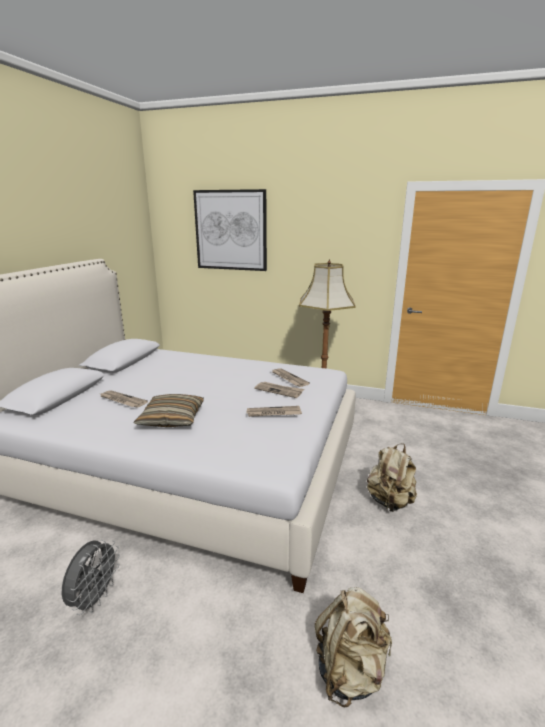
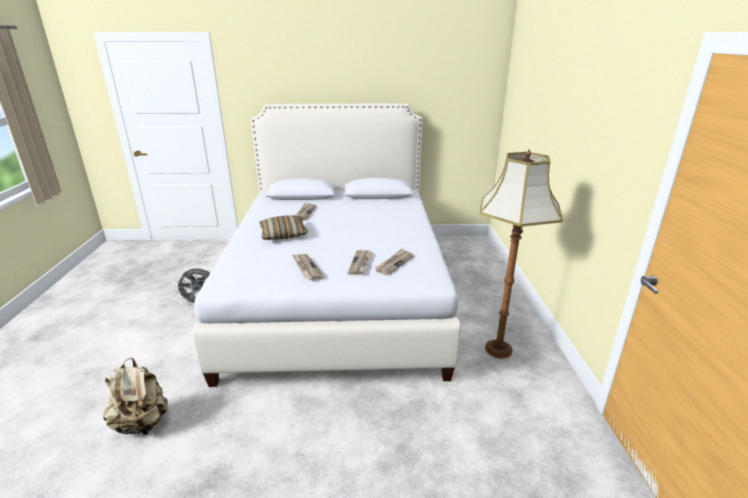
camera: 70 degrees right, 5 degrees up
picture [193,189,267,271] -> none
beige backpack [367,444,417,512] -> none

